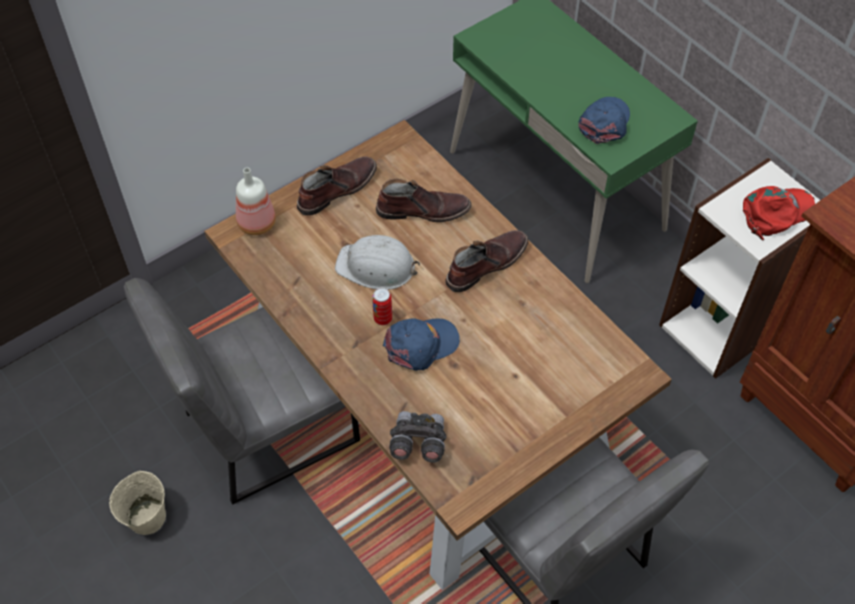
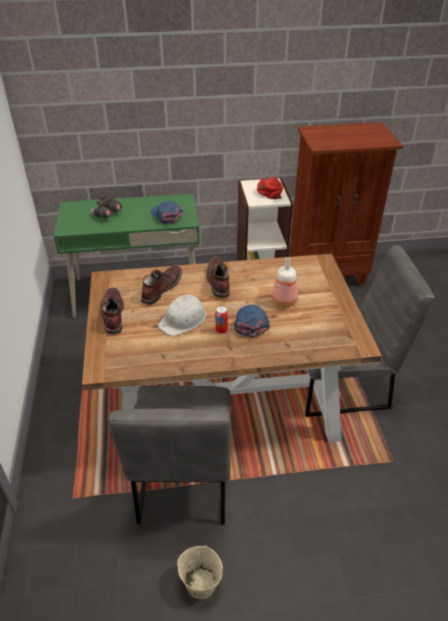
camera: 60 degrees left, 15 degrees down
bottle [236,168,276,235] -> bottle moved to [272,257,298,307]
grey binoculars [389,411,446,463] -> grey binoculars moved to [90,196,122,218]

